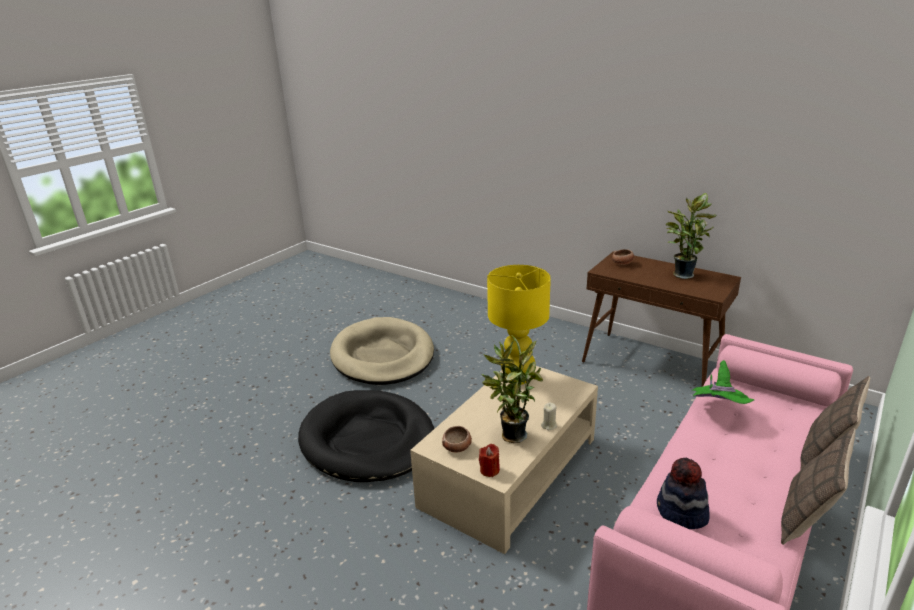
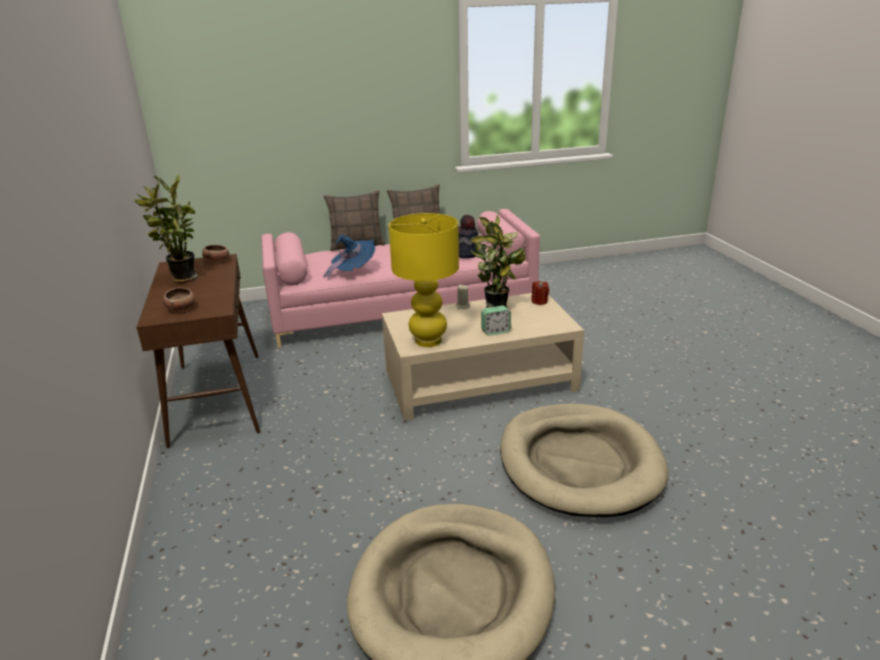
camera: 140 degrees left, 0 degrees up
black dog bed [298,390,434,482] -> beige dog bed [500,404,668,517]
bowl [442,426,472,453] -> bowl moved to [202,245,229,263]
green hat [692,360,755,404] -> blue hat [323,234,375,280]
none -> alarm clock [481,306,511,336]

